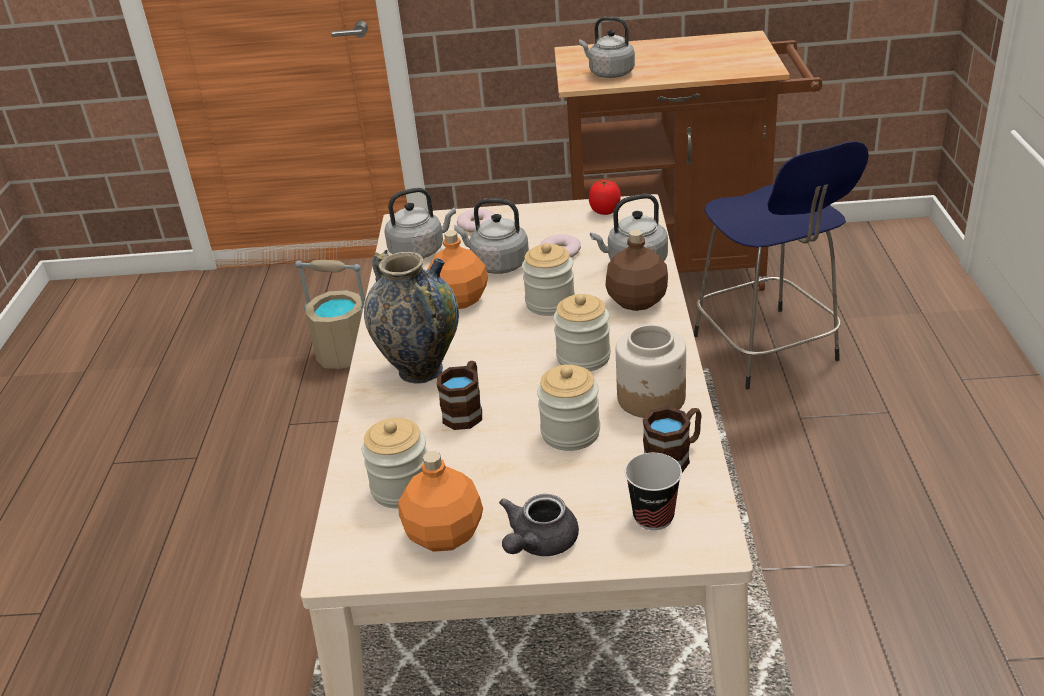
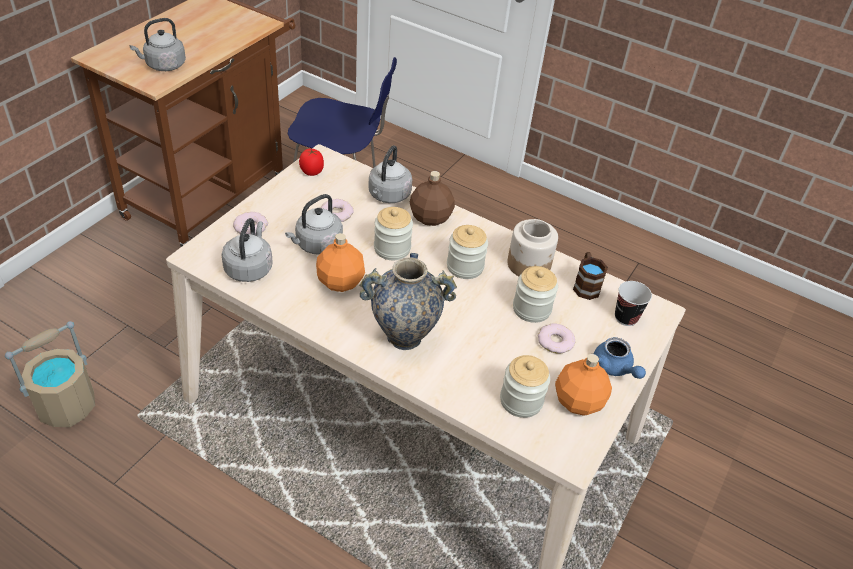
camera: 65 degrees left, 10 degrees up
brown mug [437,361,482,430] -> none
grey teapot [499,494,579,556] -> blue teapot [594,337,646,379]
none -> donut [538,324,575,353]

